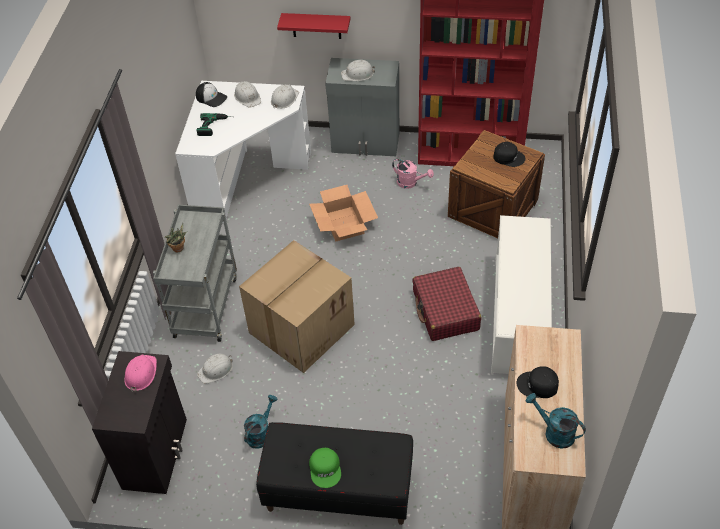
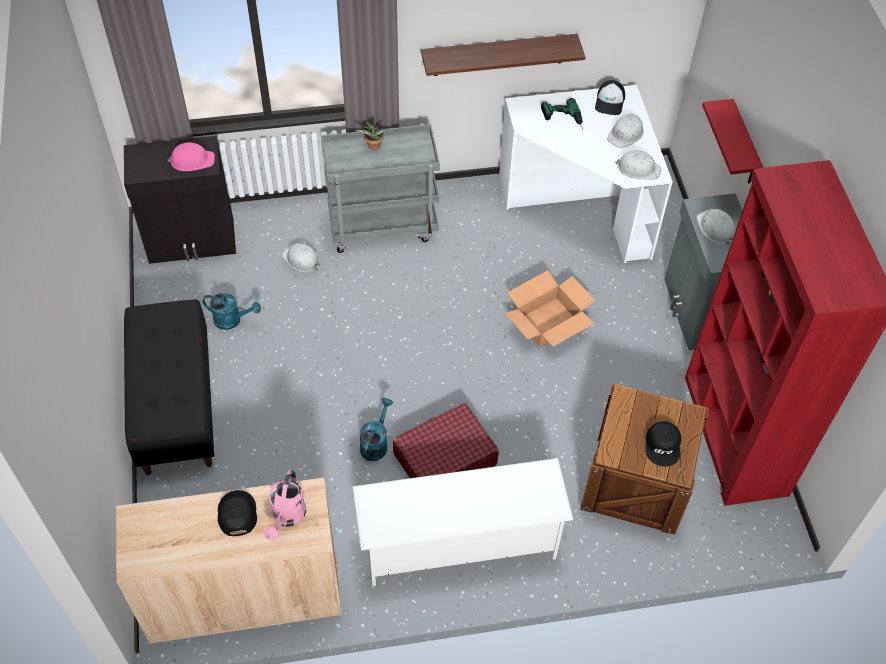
camera: 70 degrees right, 5 degrees up
cardboard box [239,240,355,373] -> none
green cap [309,448,341,488] -> none
pink watering can [392,159,434,189] -> pink watering can moved to [264,470,306,541]
turquoise watering can [526,393,586,449] -> turquoise watering can moved to [359,398,393,461]
none -> shelf [421,34,585,76]

